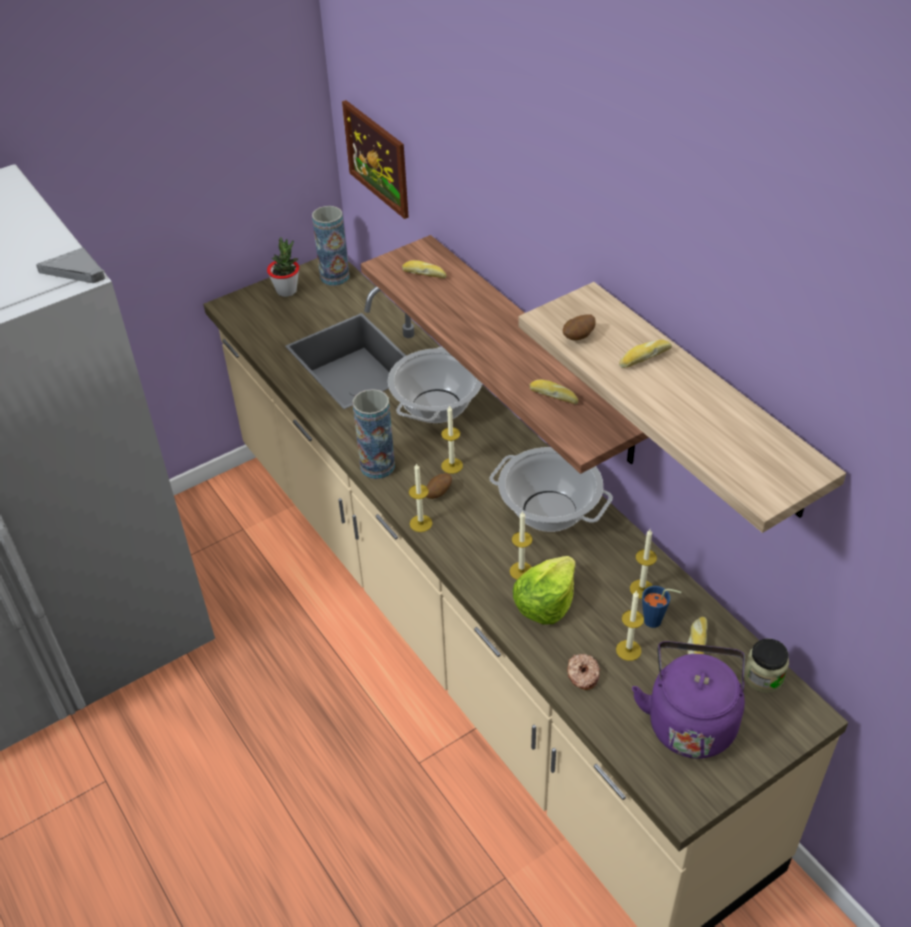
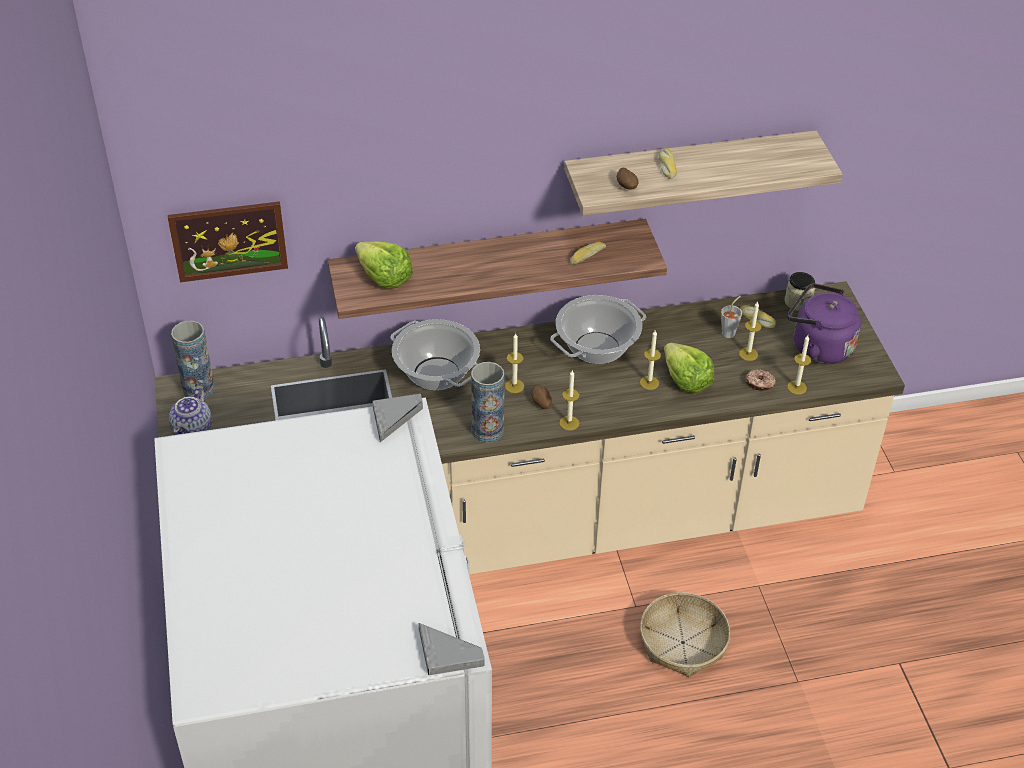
camera: 70 degrees left, 0 degrees up
potted plant [267,237,299,297] -> teapot [169,387,212,435]
bread [402,260,447,279] -> lettuce [355,241,413,289]
candle [630,529,657,599] -> candle moved to [787,335,811,395]
blue cup [642,586,681,628] -> grey cup [721,296,742,338]
none -> basket [640,592,730,677]

